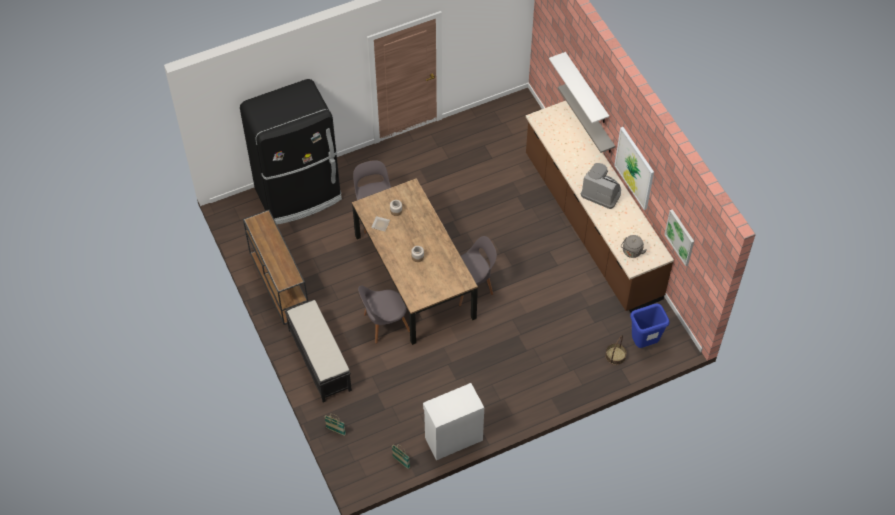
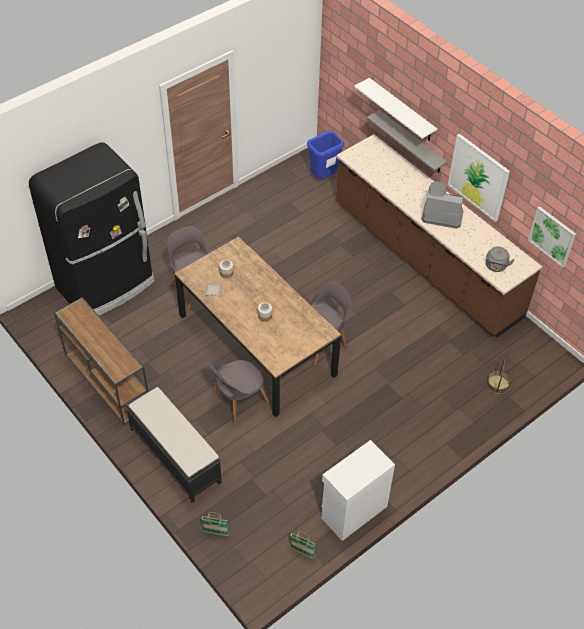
camera: 15 degrees left, 5 degrees down
blue trash can [630,303,669,348] -> blue trash can moved to [307,131,344,179]

